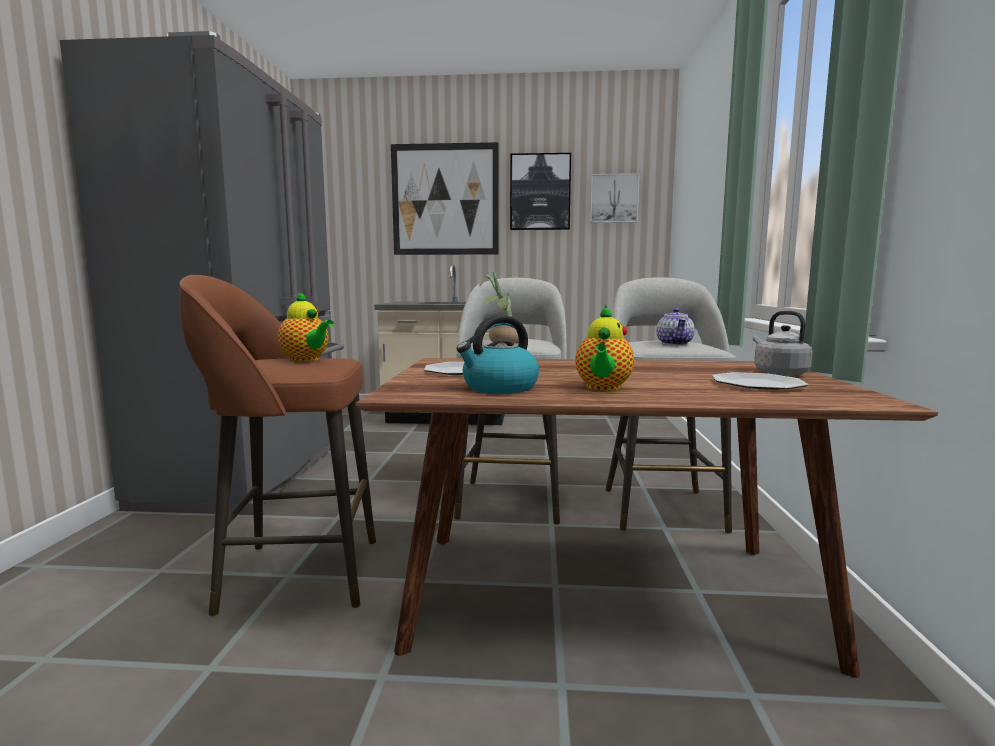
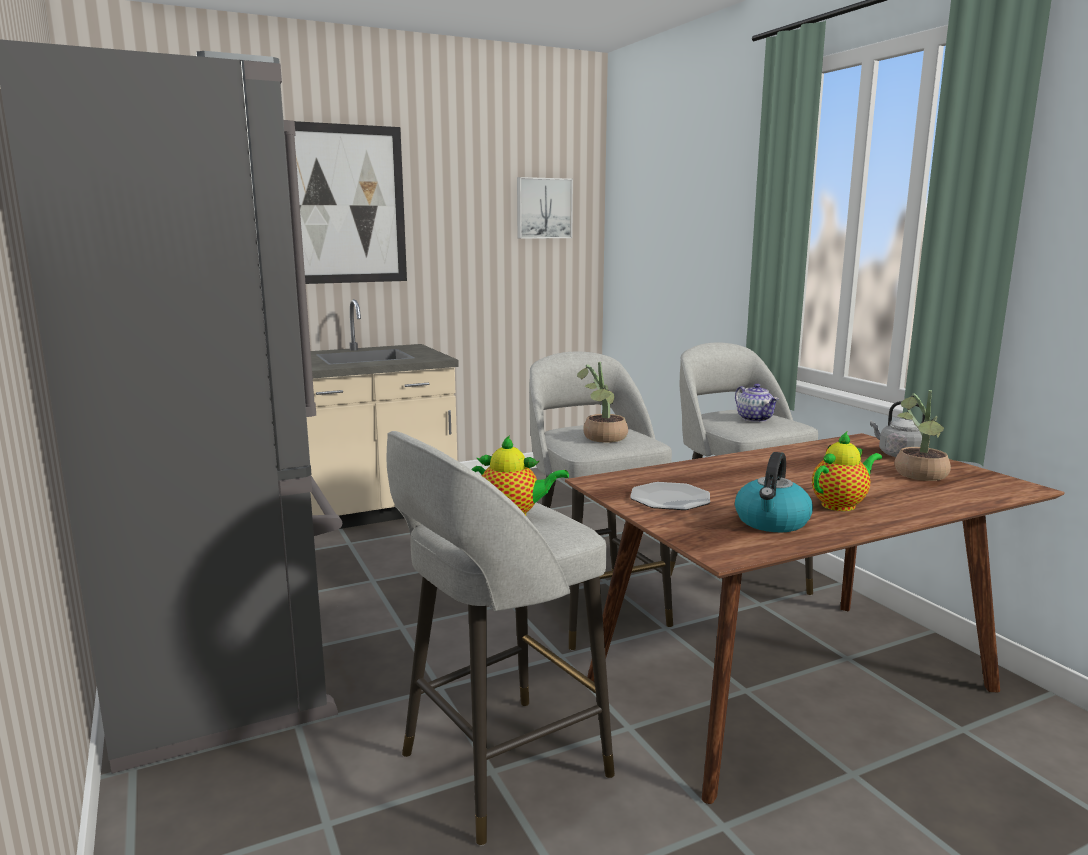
camera: 30 degrees left, 5 degrees up
brown stool [179,275,376,617] -> grey stool [387,431,615,846]
picture [510,153,571,230] -> none
teapot [575,305,634,391] -> teapot turned 105 degrees counterclockwise [812,432,882,511]
plate [712,372,808,390] -> potted plant [895,390,951,481]

